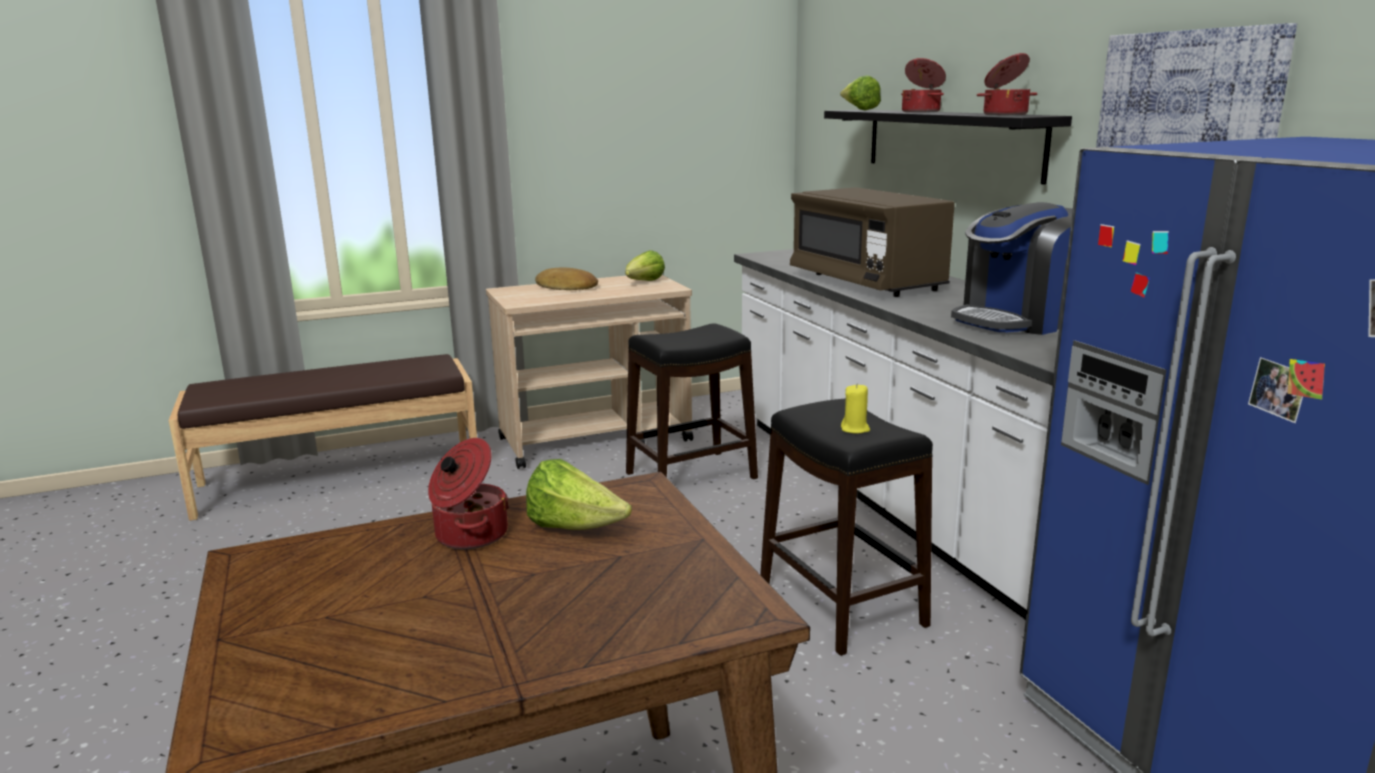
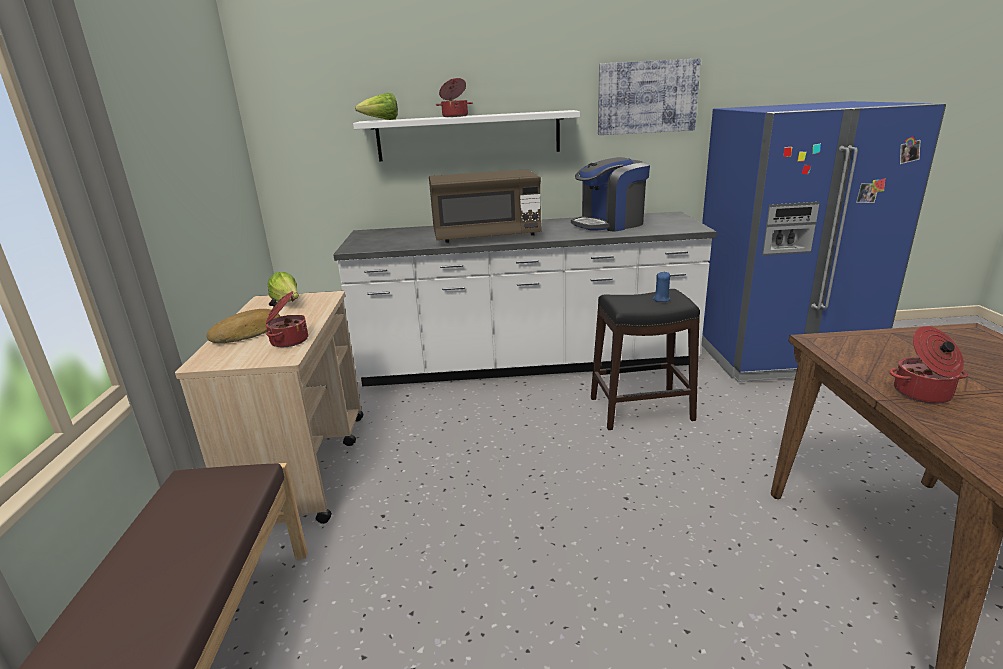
camera: 70 degrees left, 5 degrees up
lettuce [526,459,632,530] -> none
black stool [626,323,758,479] -> none
black shelf [824,110,1072,185] -> white shelf [353,110,580,161]
yellow candle [841,383,870,434] -> blue candle [653,272,670,302]
coffee machine [951,202,1073,335] -> coffee machine turned 75 degrees clockwise [571,157,650,232]
cooking pot [977,53,1037,115] -> cooking pot moved to [265,291,308,347]

